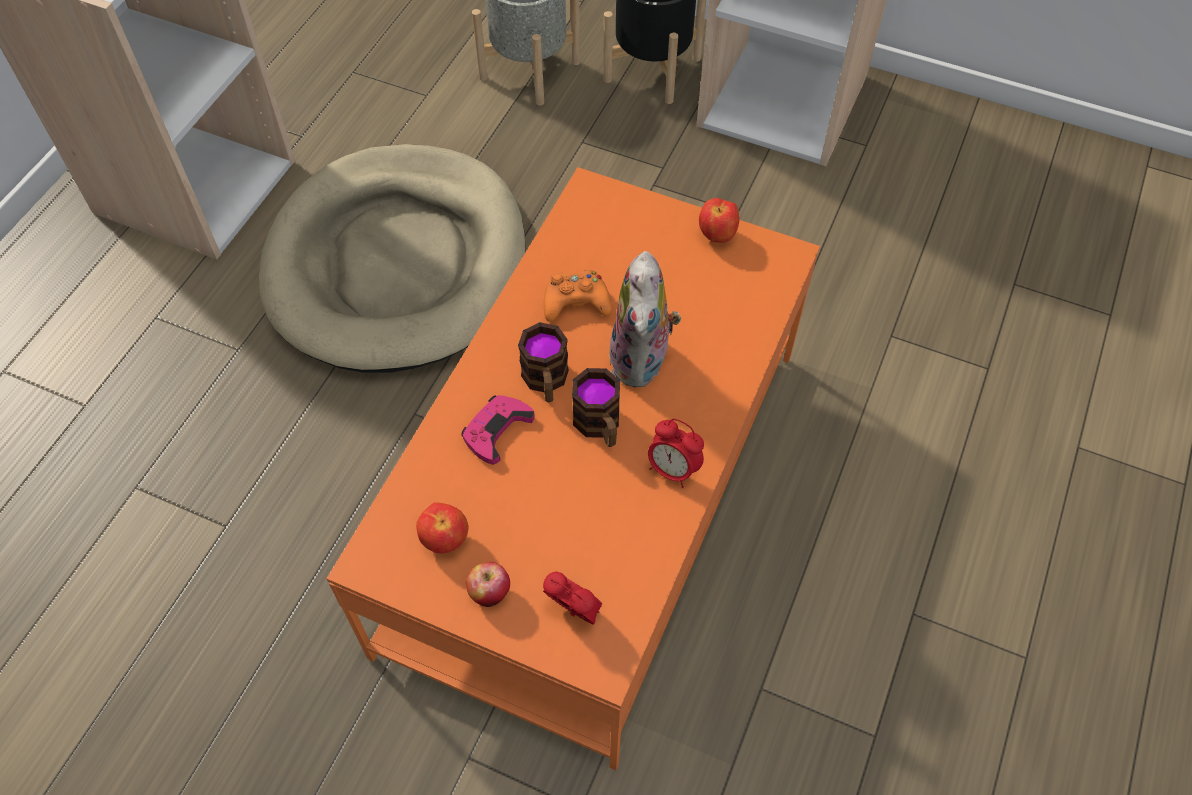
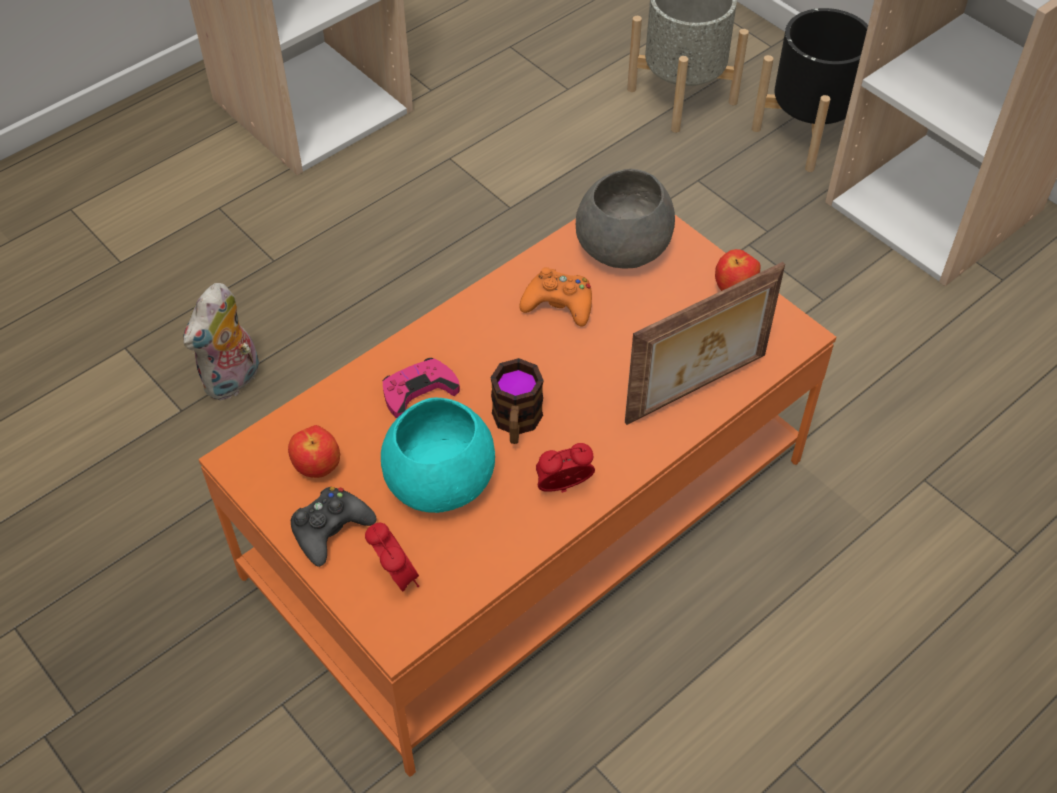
camera: 25 degrees right, 5 degrees down
beige dog bed [259,144,526,372] -> none
apple [466,562,510,607] -> black game controller [290,487,377,567]
mug [518,322,569,402] -> none
plush toy [609,251,681,388] -> plush toy moved to [183,283,259,401]
alarm clock [648,419,704,488] -> alarm clock turned 105 degrees clockwise [536,443,595,493]
none -> turquoise bowl [381,398,495,513]
none -> grey bowl [576,169,675,269]
none -> picture frame [625,262,785,425]

